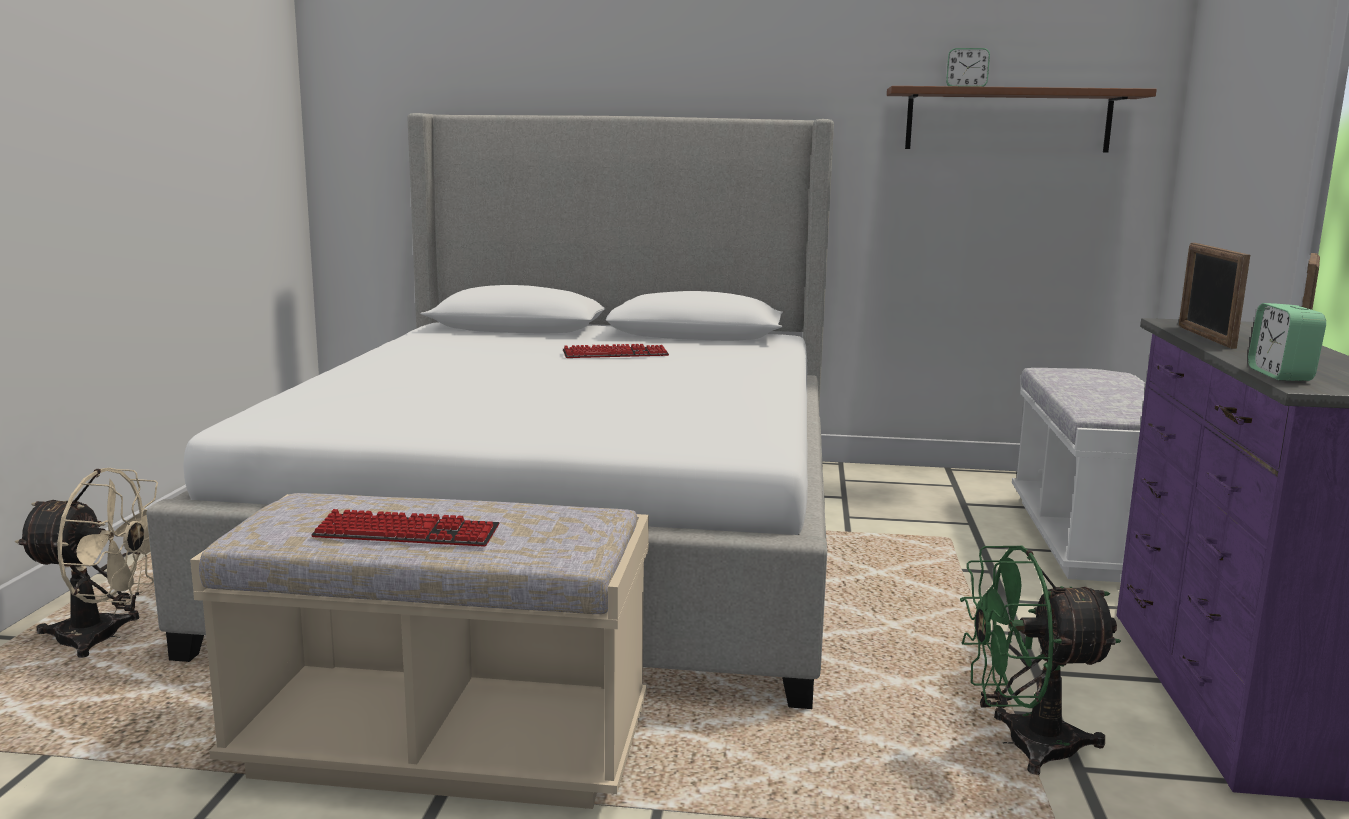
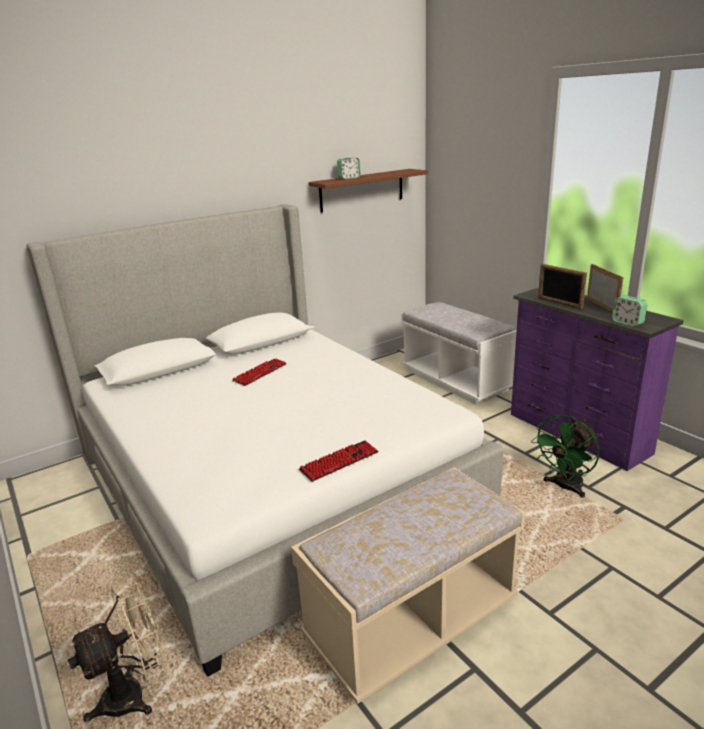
camera: 40 degrees left, 10 degrees up
keyboard [311,509,499,547] -> keyboard moved to [299,440,378,482]

